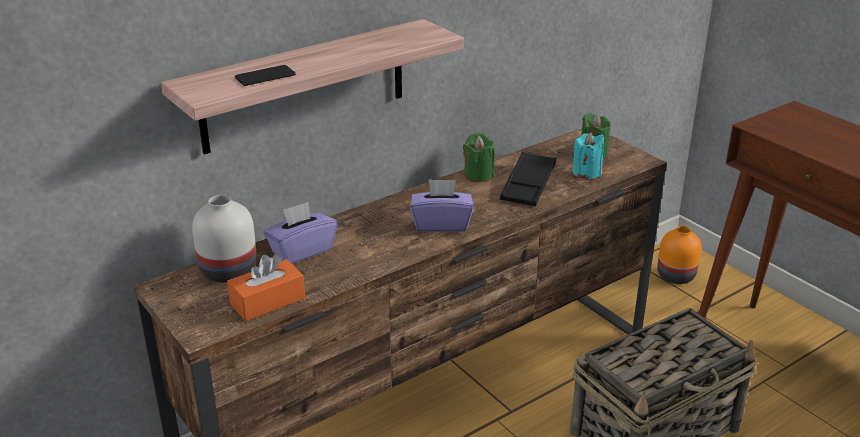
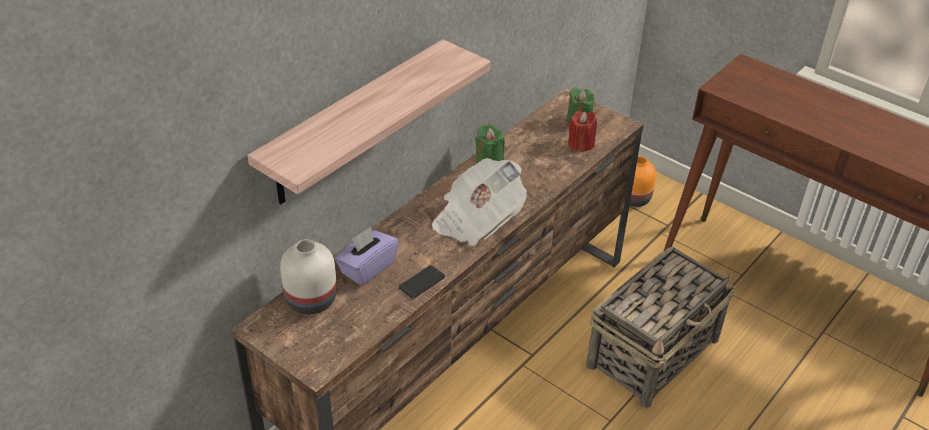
camera: 15 degrees left, 10 degrees up
orange tissue box [227,254,305,321] -> none
phone [235,65,296,86] -> phone moved to [399,265,445,299]
purple tissue box [410,179,474,232] -> newspaper [432,158,527,246]
black tray [500,152,556,206] -> none
turquoise candle [572,132,604,178] -> red candle [568,111,597,152]

